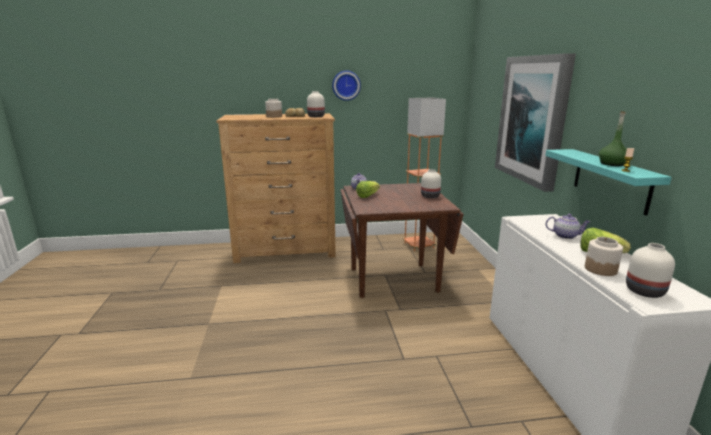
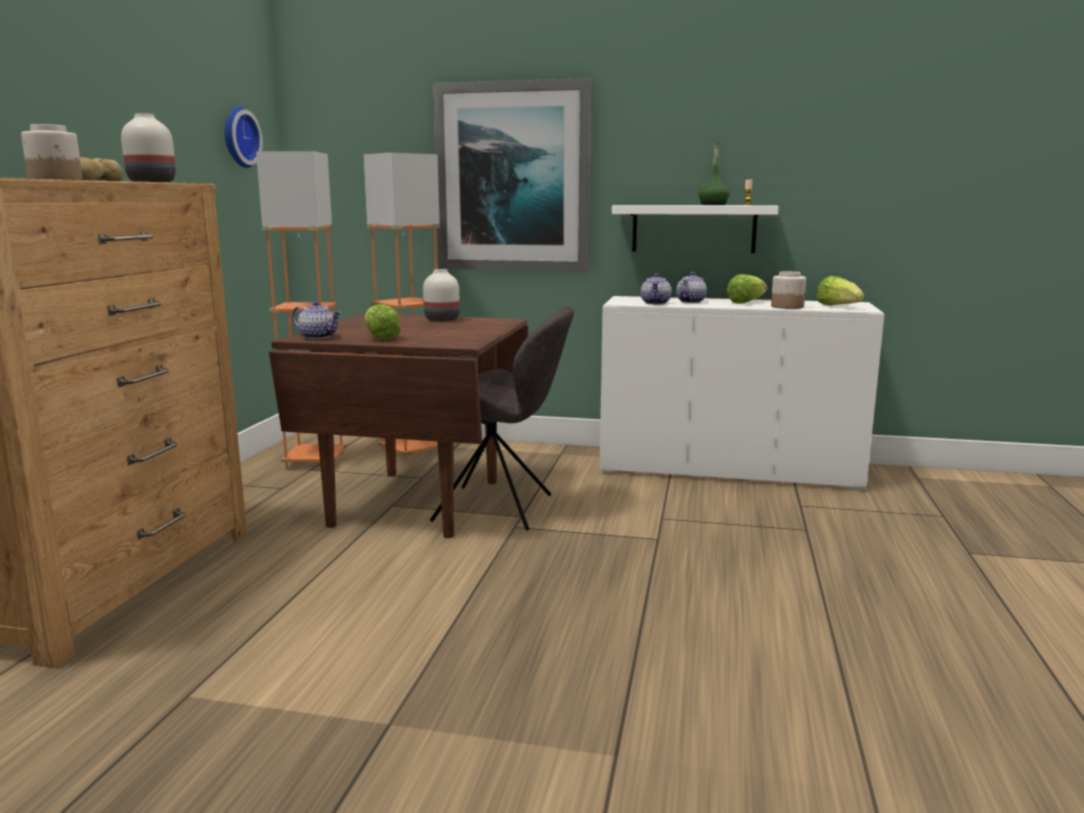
camera: 70 degrees left, 5 degrees down
wall clock [332,70,361,101] -> wall clock moved to [225,107,263,168]
turquoise shelf [545,149,672,216] -> white shelf [612,205,779,253]
white vase [626,243,675,298] -> lettuce [816,276,864,306]
none -> orange floor lamp [363,152,440,462]
none -> grey chair [430,306,574,531]
none -> teapot [641,273,671,305]

